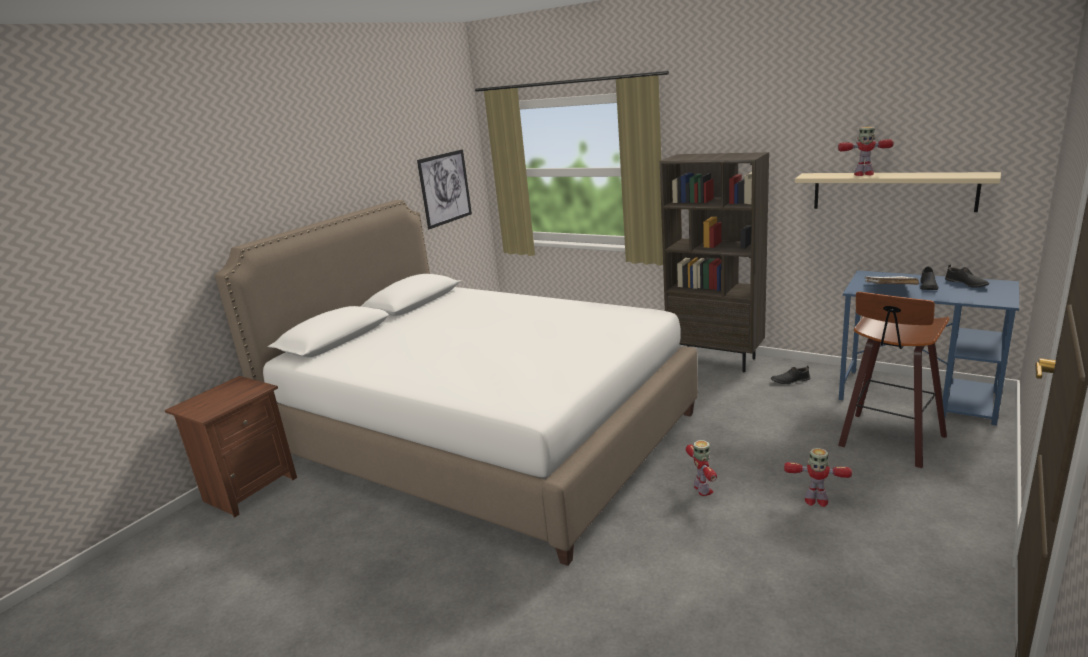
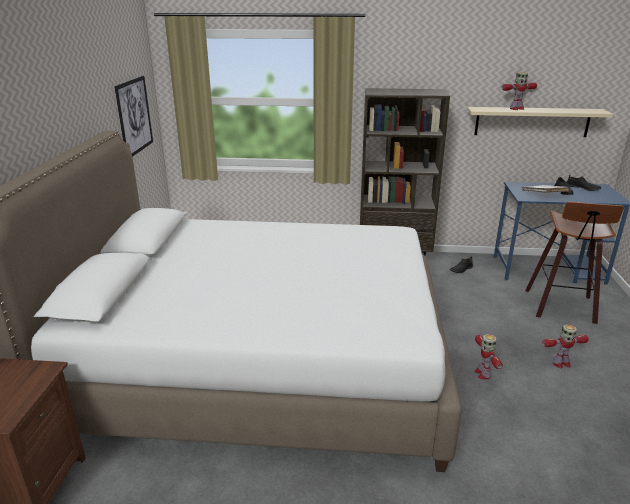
camera: 30 degrees left, 5 degrees up
toy robot [686,440,717,496] -> toy robot turned 150 degrees counterclockwise [474,334,503,380]

